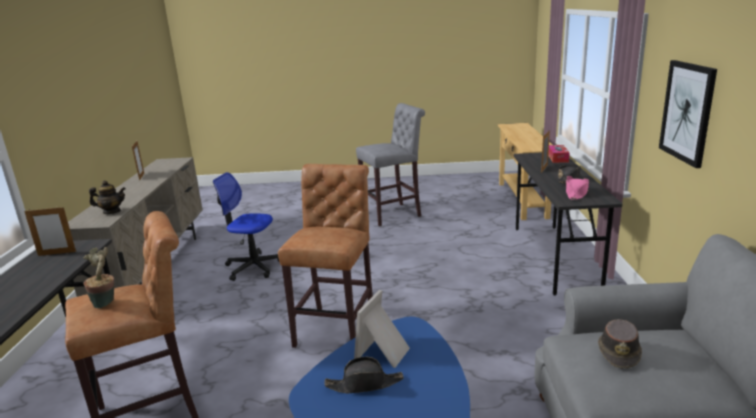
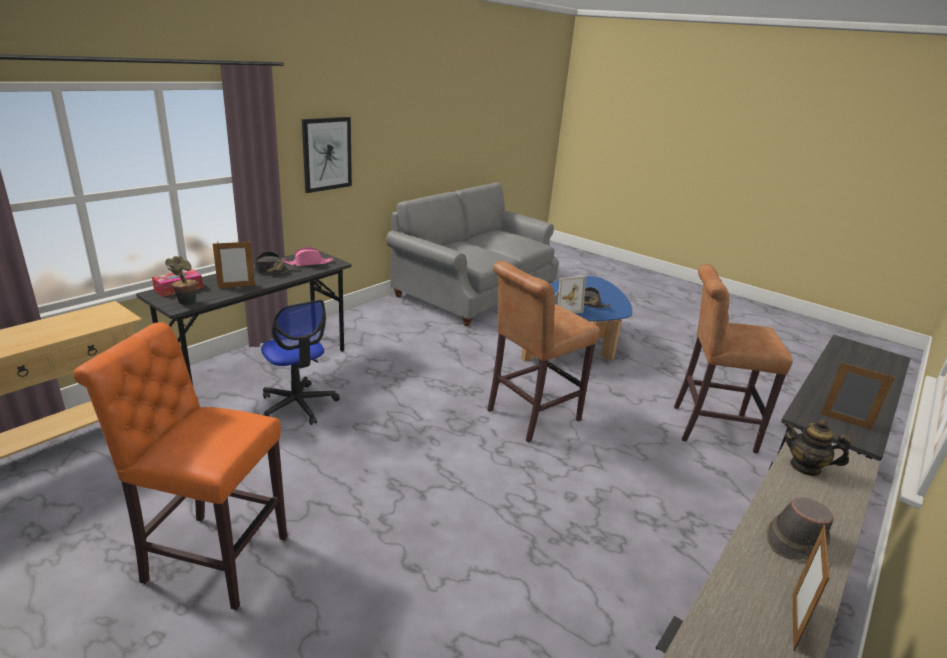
camera: 145 degrees left, 5 degrees up
potted plant [83,247,114,308] -> potted plant moved to [165,256,197,306]
office chair [213,172,279,281] -> office chair moved to [261,300,340,425]
grey stool [356,103,425,226] -> orange stool [73,322,287,610]
brown hat [598,319,642,368] -> brown hat moved to [766,498,833,560]

